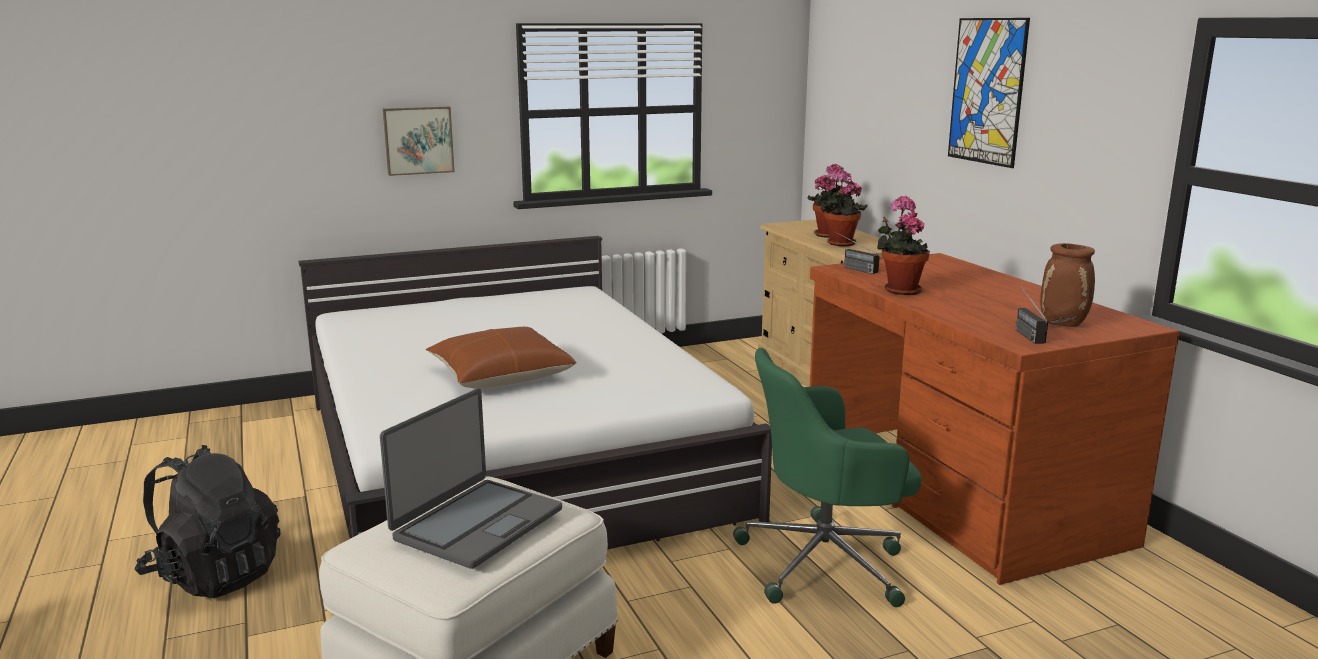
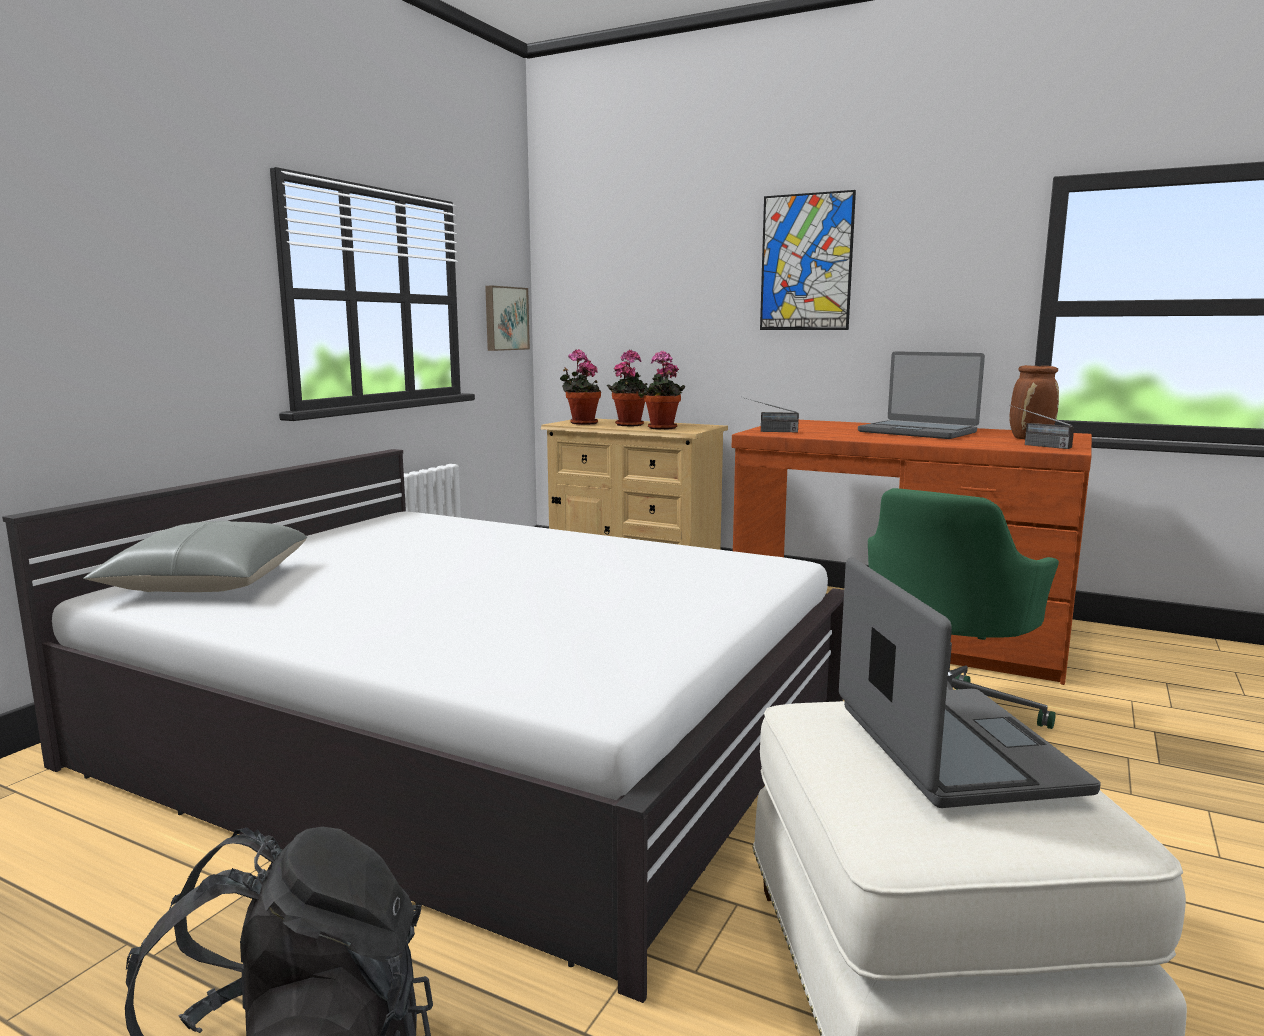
camera: 40 degrees left, 5 degrees down
picture [383,107,455,176] -> picture moved to [485,286,530,351]
brown pillow [425,327,577,388] -> none
potted plant [877,196,930,295] -> potted plant moved to [560,349,601,425]
none -> grey pillow [83,521,307,592]
none -> laptop [858,351,985,439]

